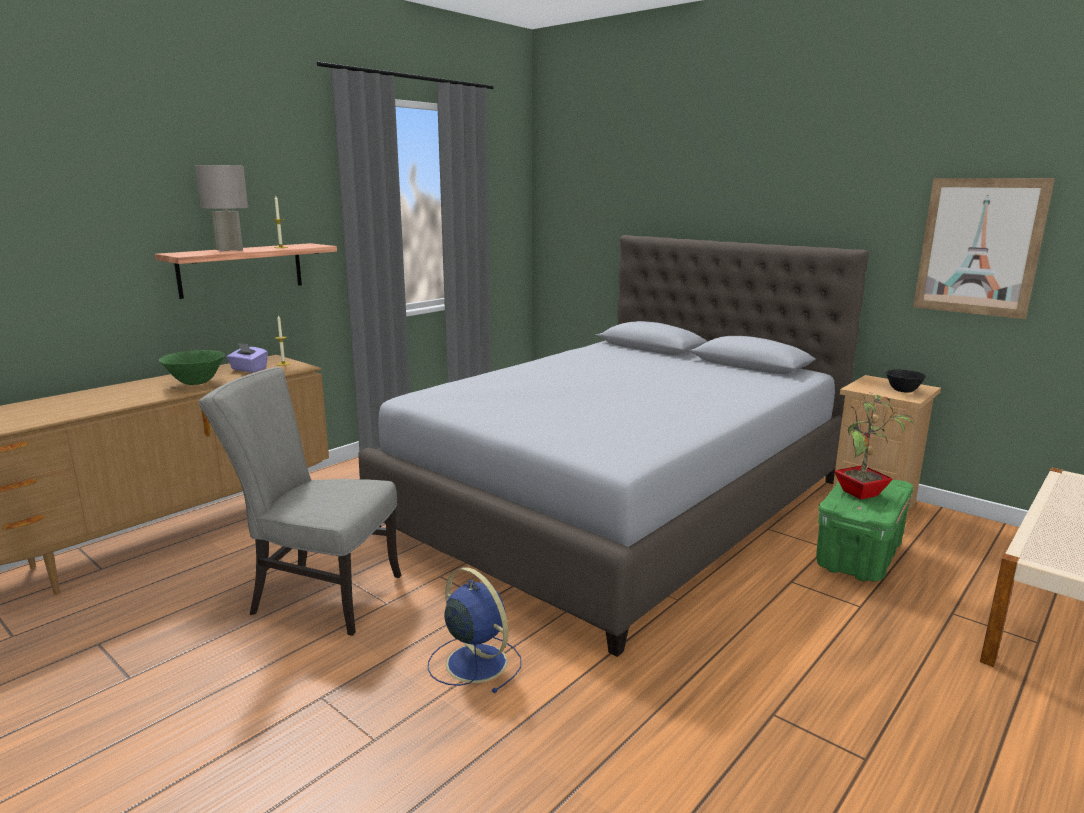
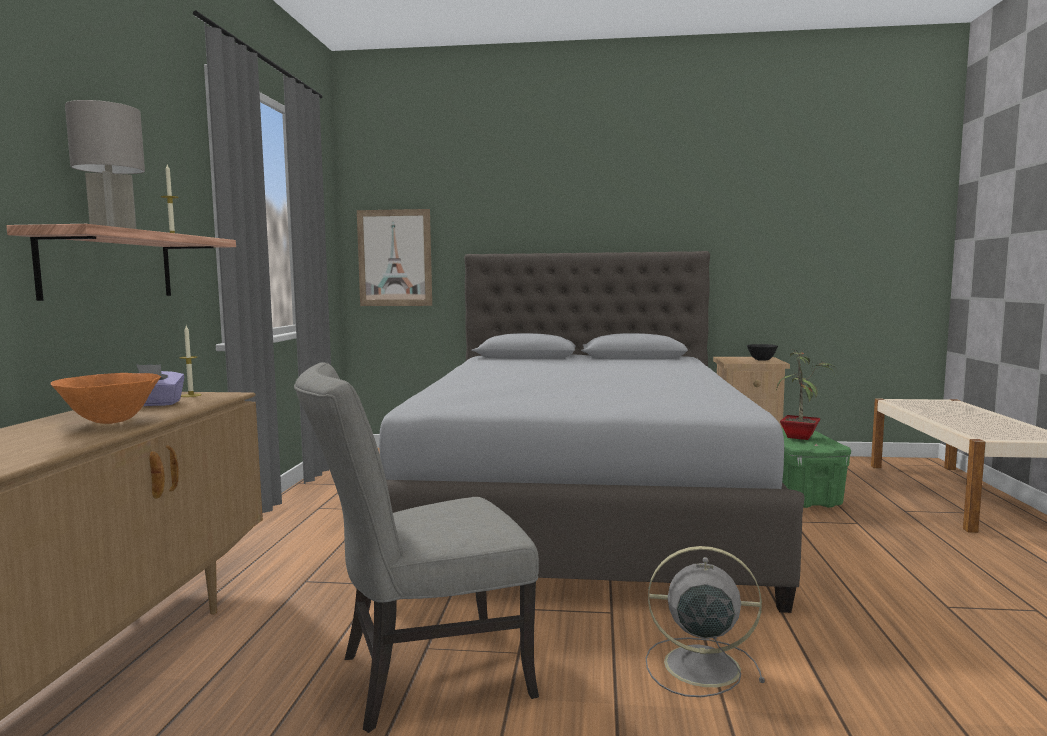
camera: 35 degrees left, 10 degrees down
green bowl [159,350,225,385] -> orange bowl [50,373,161,424]
blue fan [428,567,521,693] -> grey fan [646,546,765,697]
picture [913,178,1055,319] -> picture moved to [357,209,432,306]

